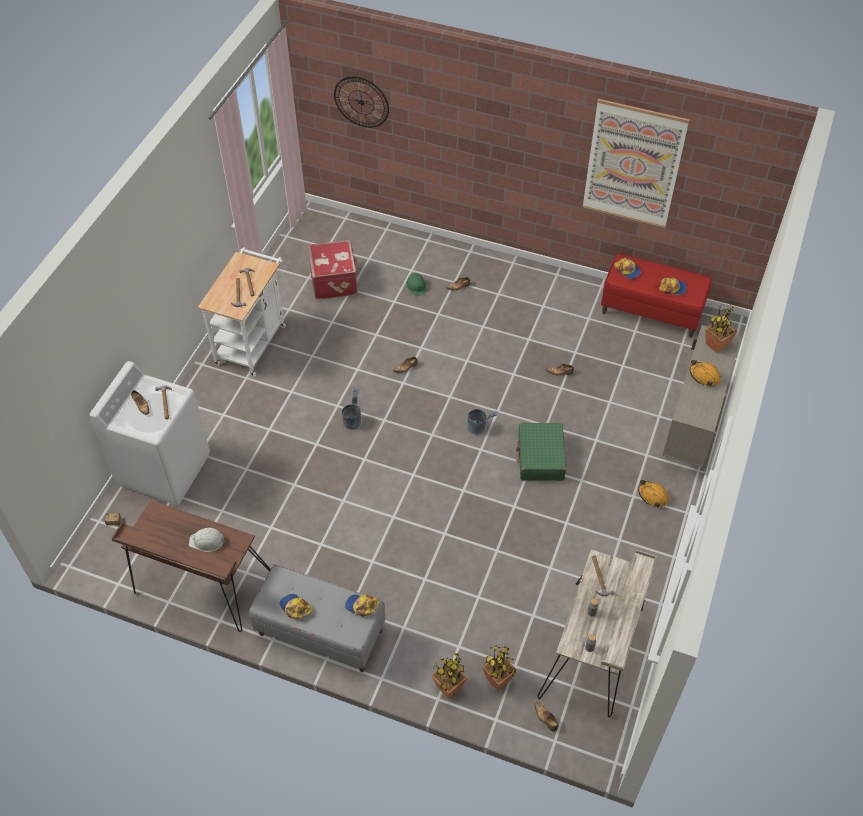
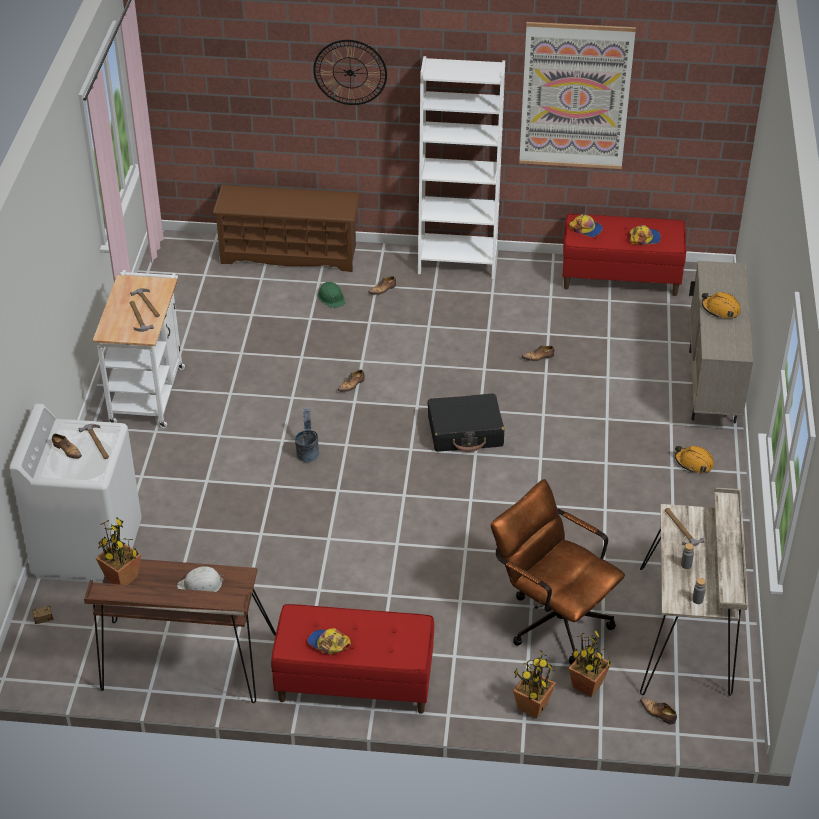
camera: 15 degrees left, 10 degrees down
grey bench [249,565,386,672] -> red bench [271,604,434,714]
red suitcase [308,240,358,299] -> none
wall clock [334,76,389,128] -> wall clock moved to [313,40,387,105]
cap [345,594,380,616] -> none
grey bucket [467,409,499,435] -> black suitcase [428,393,505,452]
green suitcase [516,423,566,481] -> none
potted plant [705,304,737,353] -> potted plant moved to [96,518,141,585]
none -> brown shoe rack [213,185,360,272]
none -> white bookcase [418,56,506,279]
none -> brown office chair [491,479,625,665]

